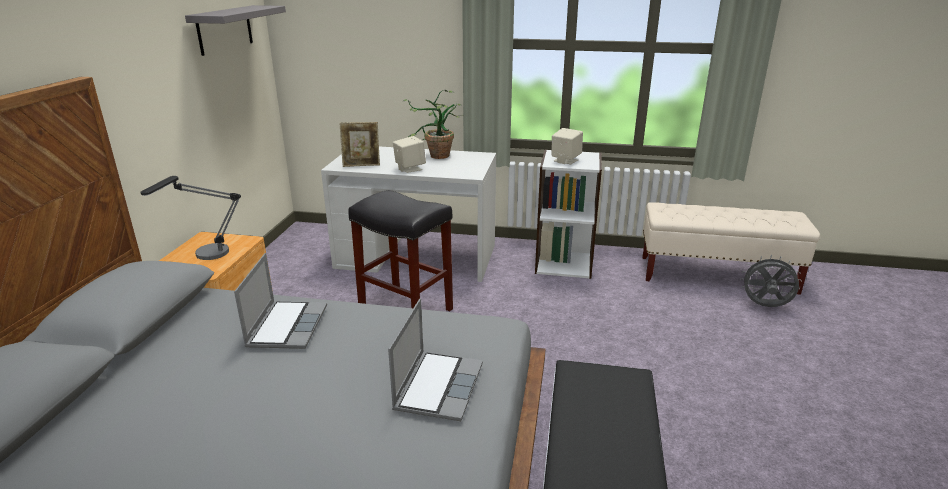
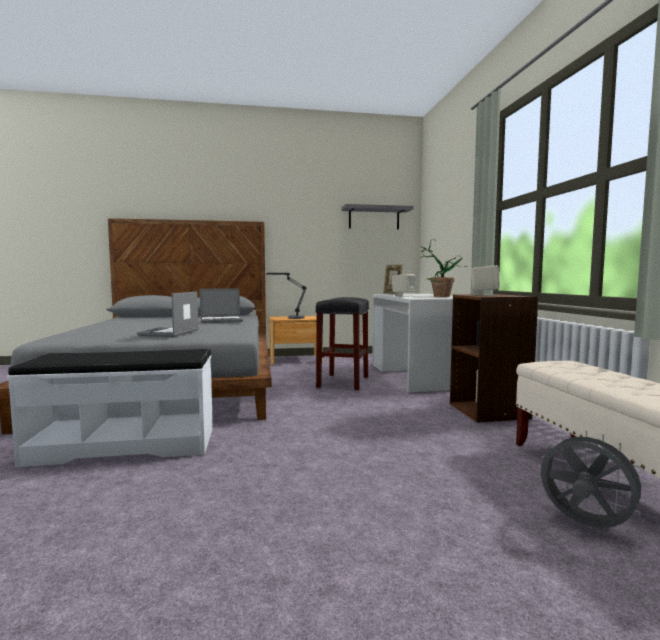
camera: 70 degrees right, 20 degrees down
laptop [388,298,483,421] -> laptop turned 105 degrees clockwise [137,292,199,337]
white bookcase [535,150,602,279] -> brown bookcase [450,294,538,423]
grey fan [740,255,802,307] -> grey fan turned 45 degrees counterclockwise [541,430,650,528]

